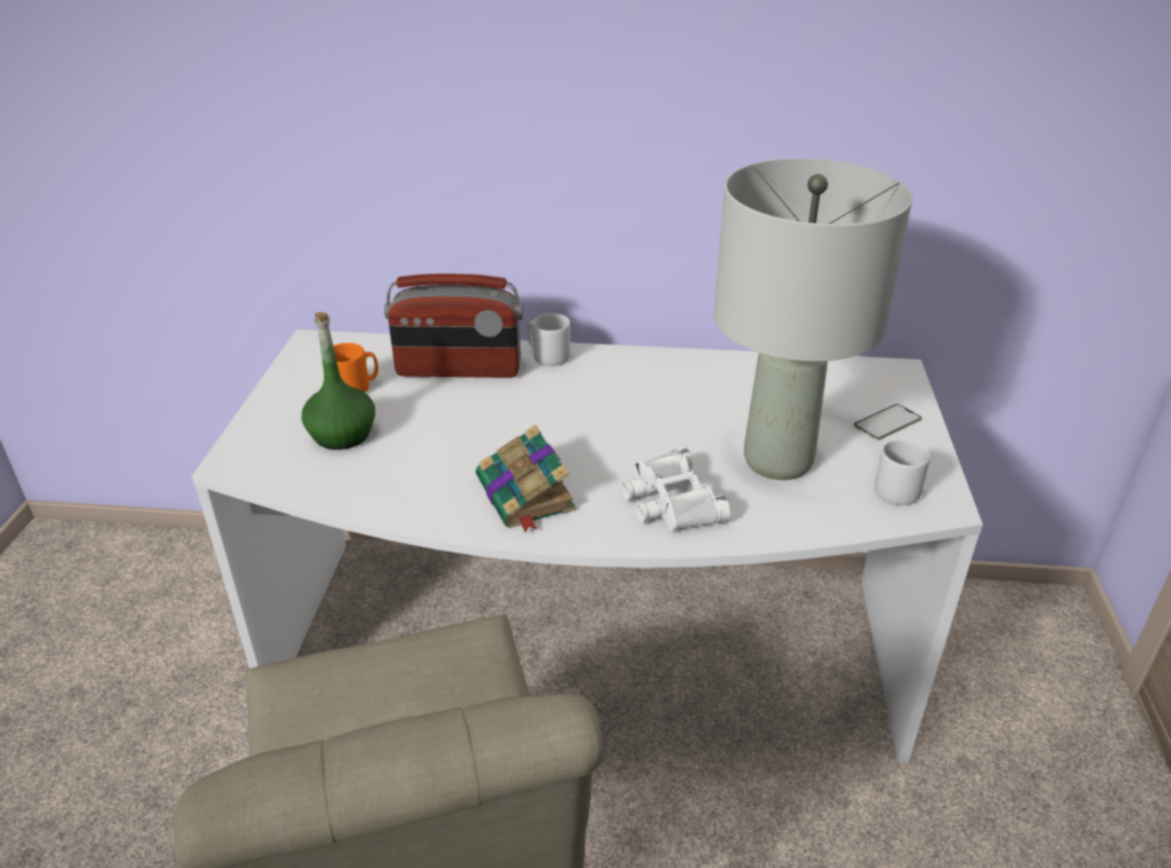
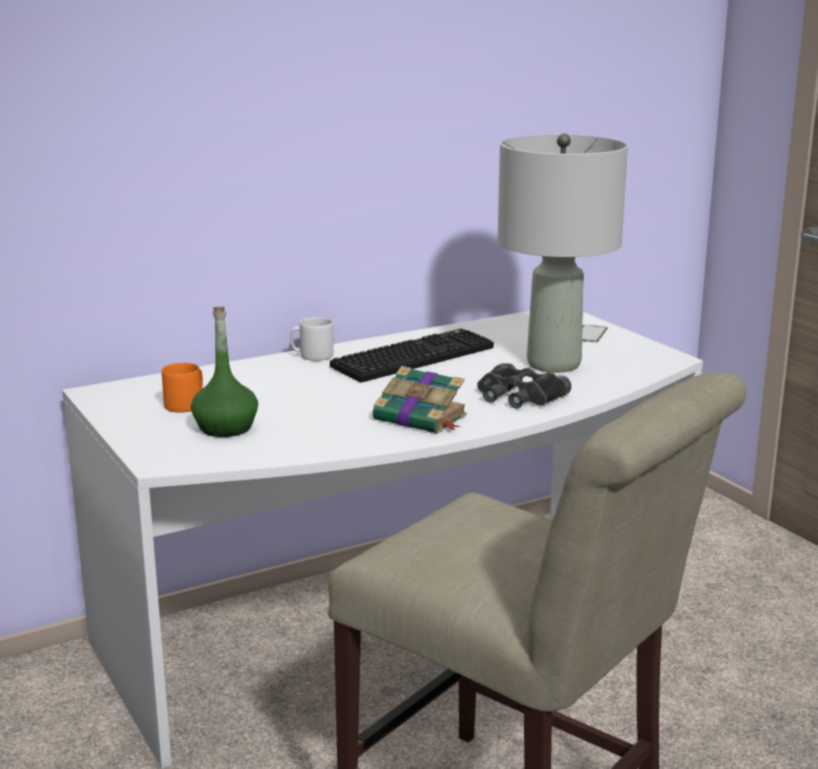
camera: 35 degrees left, 15 degrees down
radio [384,274,523,378] -> none
white binoculars [621,448,731,531] -> black binoculars [477,363,572,409]
grey mug [874,440,930,505] -> none
none -> keyboard [330,329,494,383]

